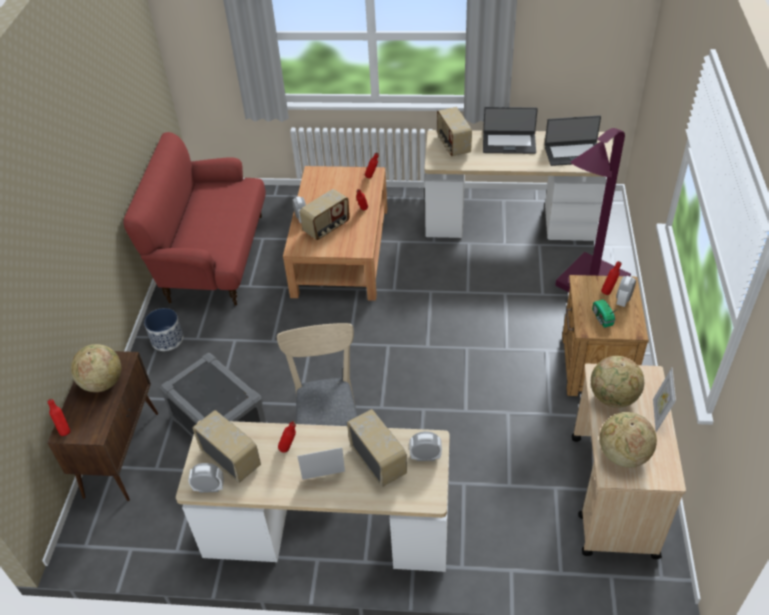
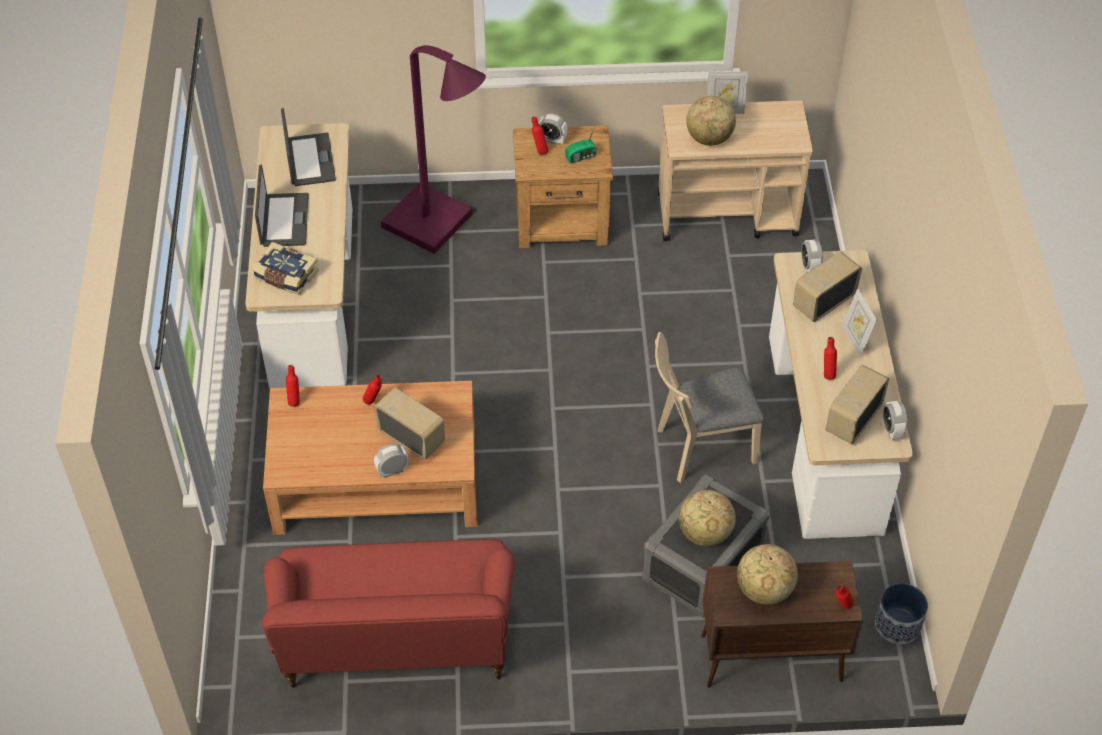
camera: 100 degrees left, 5 degrees up
planter [144,308,183,351] -> planter moved to [875,583,928,644]
radio [437,107,472,156] -> book [252,242,319,295]
globe [600,412,657,468] -> globe moved to [679,490,736,546]

